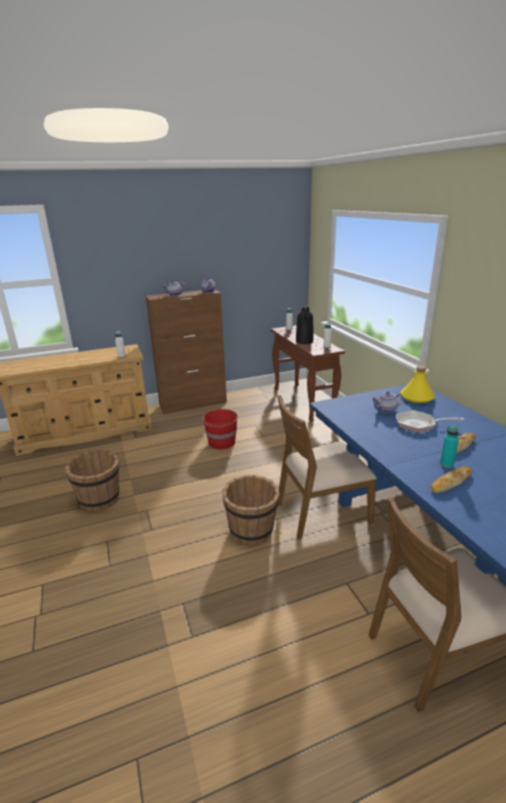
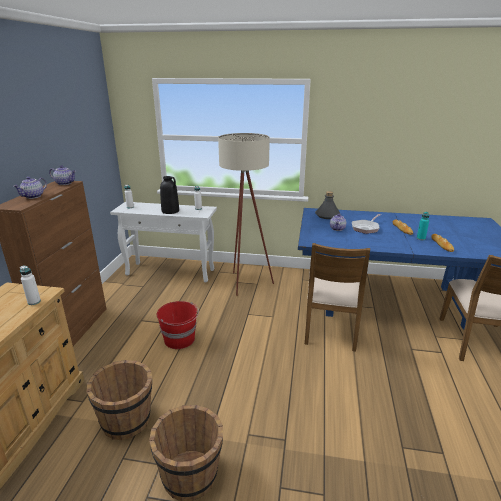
camera: 60 degrees left, 0 degrees up
brown bucket [223,475,280,545] -> brown bucket moved to [87,360,152,440]
brown console table [271,325,345,422] -> white console table [110,202,217,282]
yellow bottle [400,366,435,403] -> grey bottle [315,191,340,219]
none -> beige floor lamp [218,133,274,296]

